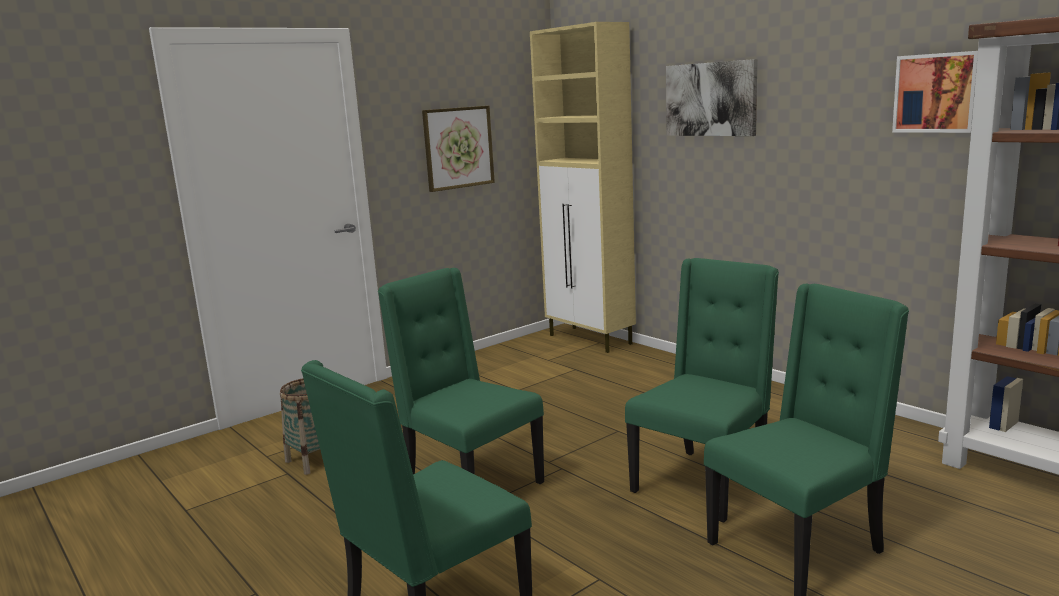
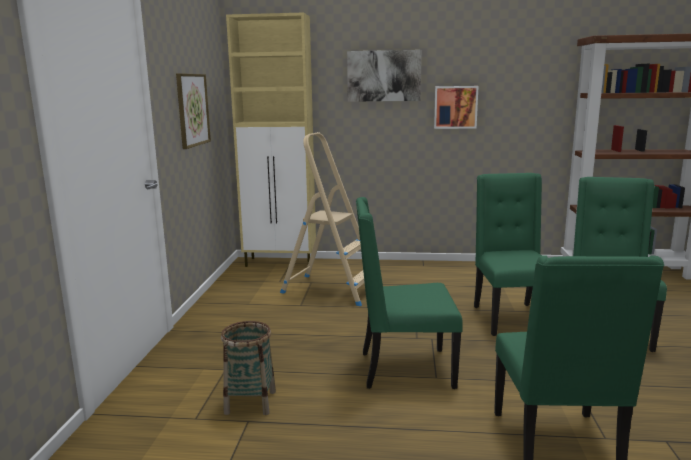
camera: 45 degrees left, 0 degrees up
picture [892,51,978,133] -> picture moved to [434,86,479,129]
none -> beige step ladder [280,132,365,306]

